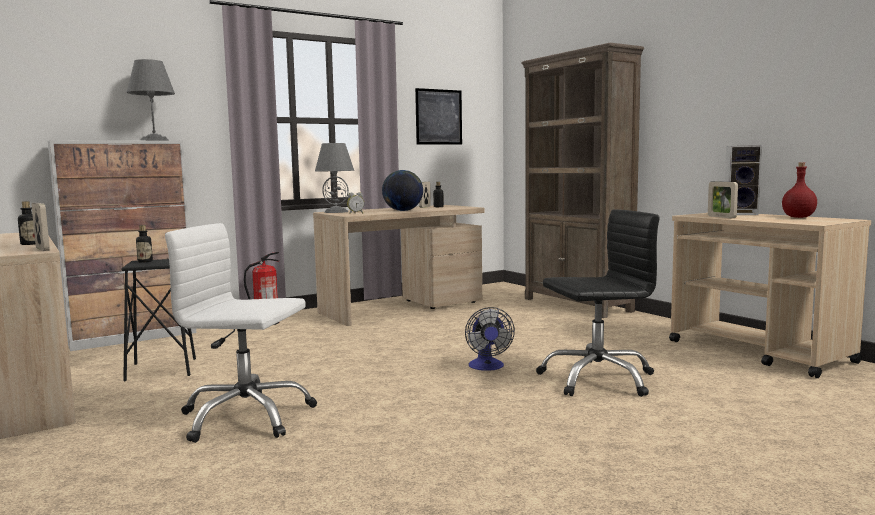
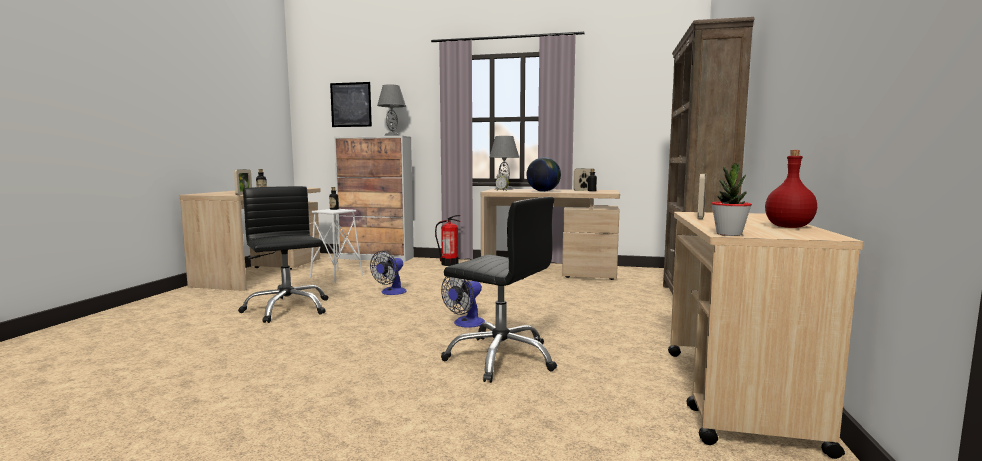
camera: 45 degrees right, 0 degrees up
black stool [122,259,196,382] -> white stool [310,209,363,283]
white office chair [165,223,317,443] -> black office chair [238,186,328,323]
picture [415,88,462,145] -> picture moved to [330,82,372,127]
speaker [725,145,762,215] -> none
none -> fan [370,251,407,295]
none -> potted plant [711,163,752,236]

